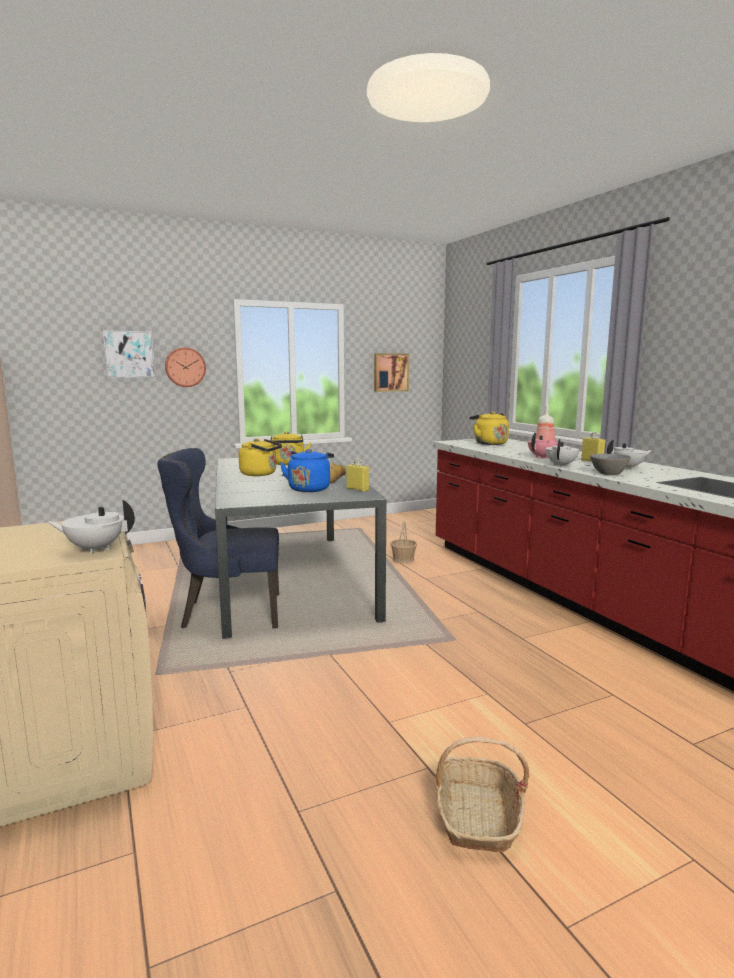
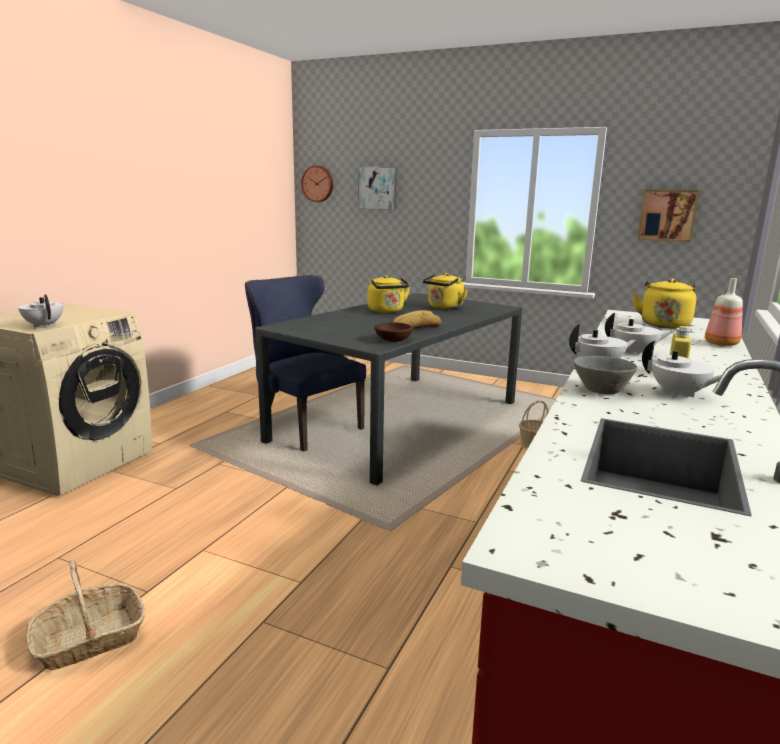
camera: 50 degrees right, 5 degrees up
wall clock [165,347,206,387] -> wall clock moved to [301,165,333,202]
blue kettle [280,449,334,492] -> none
yellow bottle [346,459,369,492] -> brown bowl [374,323,413,342]
pink teapot [528,433,558,458] -> white teapot [605,313,674,356]

